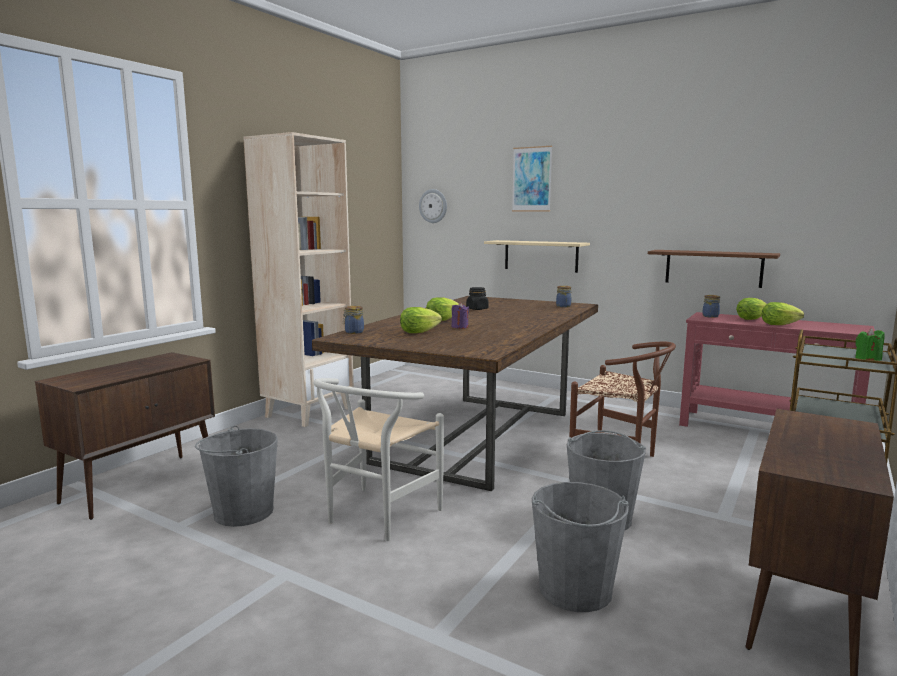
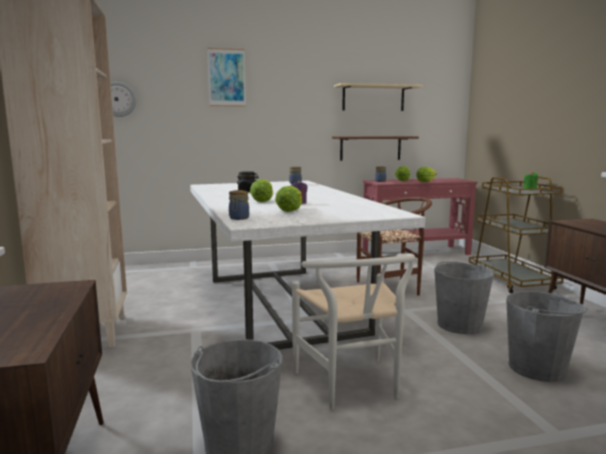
camera: 45 degrees left, 0 degrees up
brown dining table [312,296,598,491] -> white dining table [190,181,425,349]
beige shelf [484,240,590,273] -> beige shelf moved to [334,83,423,111]

